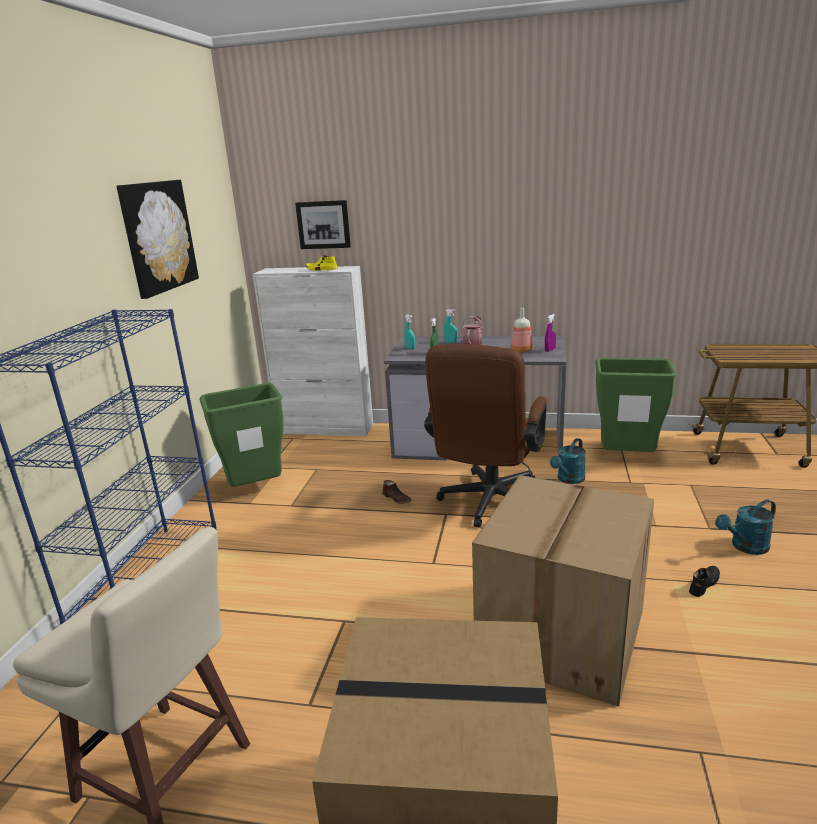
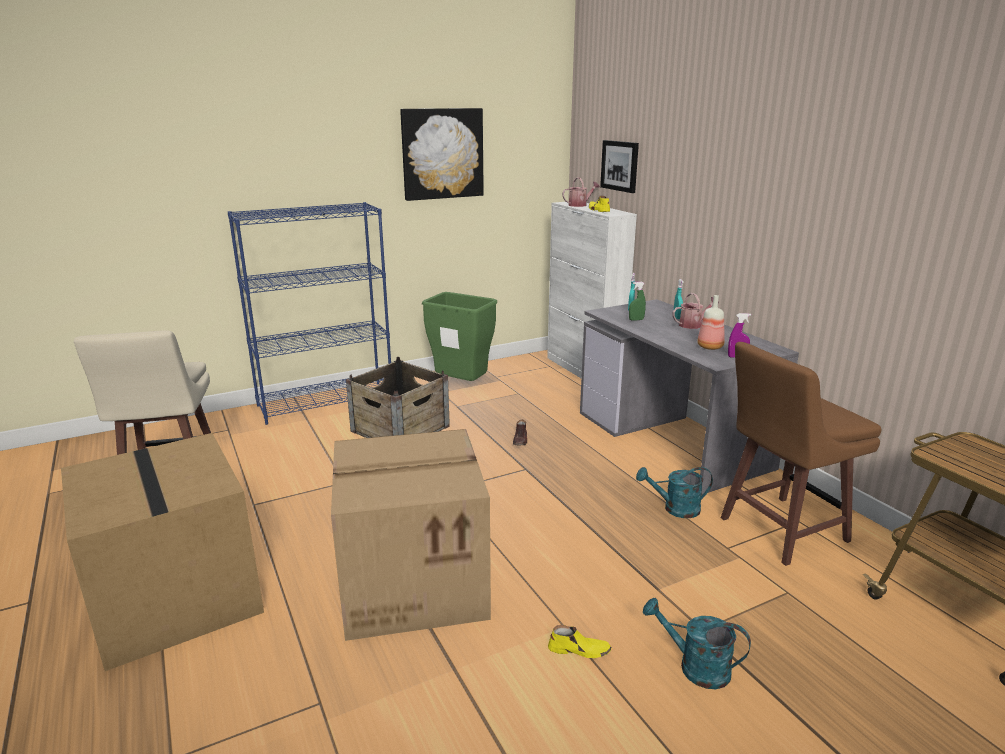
camera: 50 degrees right, 0 degrees up
brown office chair [424,344,547,528] -> none
green trash can [595,358,677,452] -> brown stool [721,342,881,566]
black shoe [689,566,720,597] -> yellow shoe [548,625,611,658]
none -> crate [346,357,450,438]
none -> watering can [562,177,600,207]

